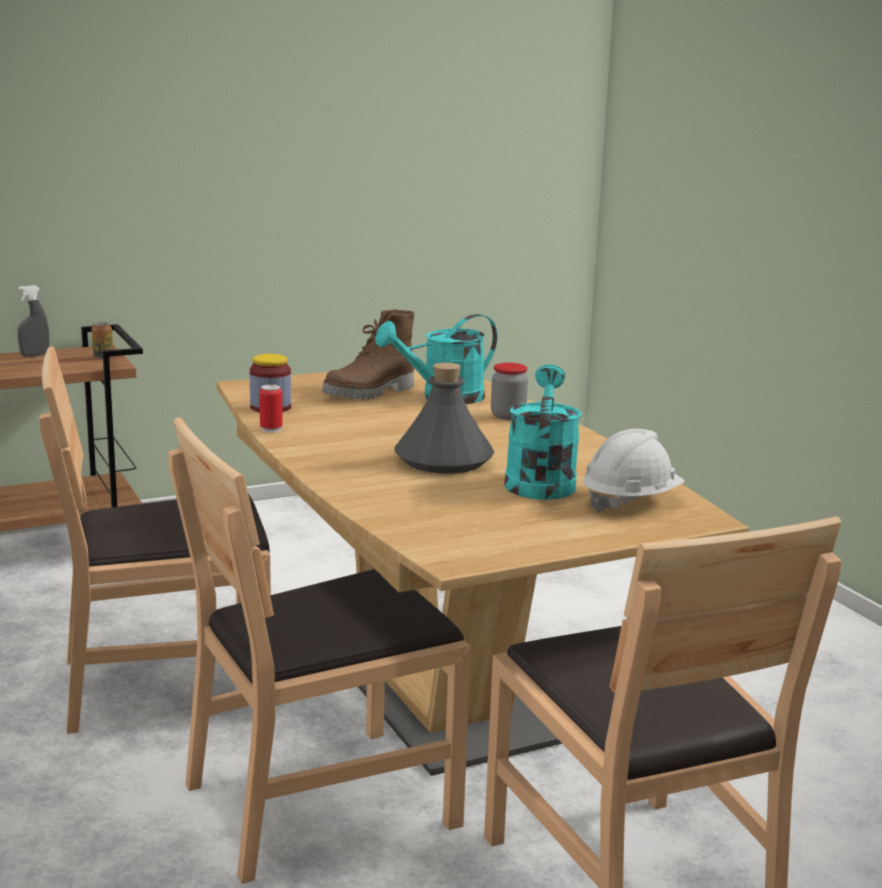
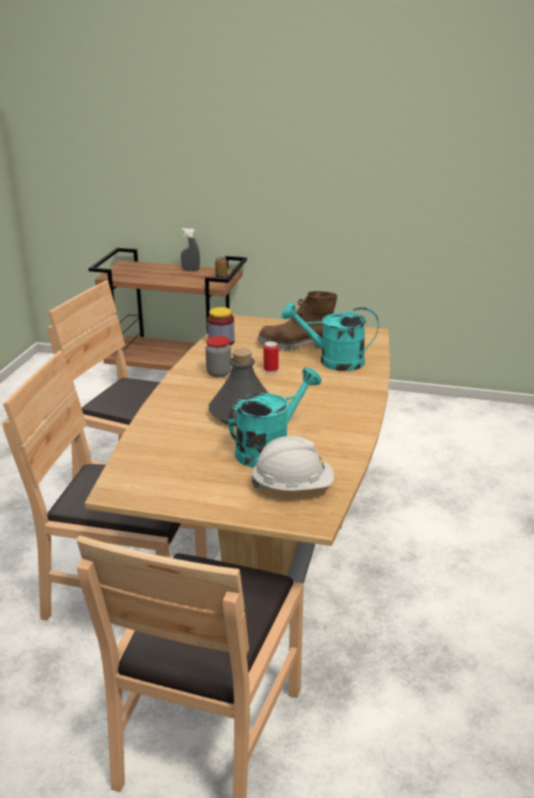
camera: 40 degrees right, 10 degrees up
can [259,384,283,432] -> can moved to [264,341,279,373]
jar [491,363,528,420] -> jar moved to [205,336,231,377]

